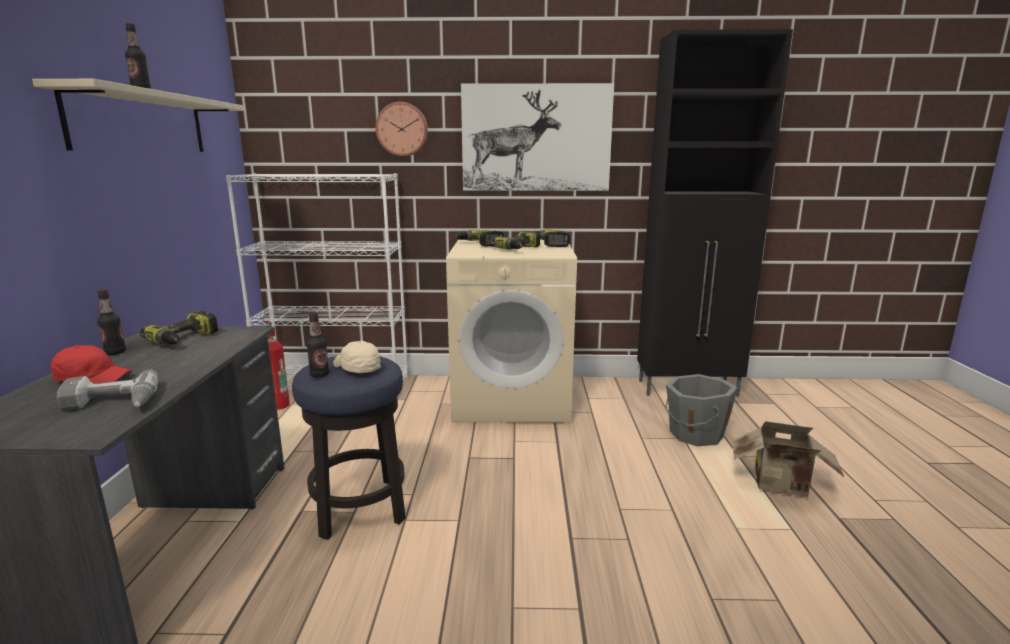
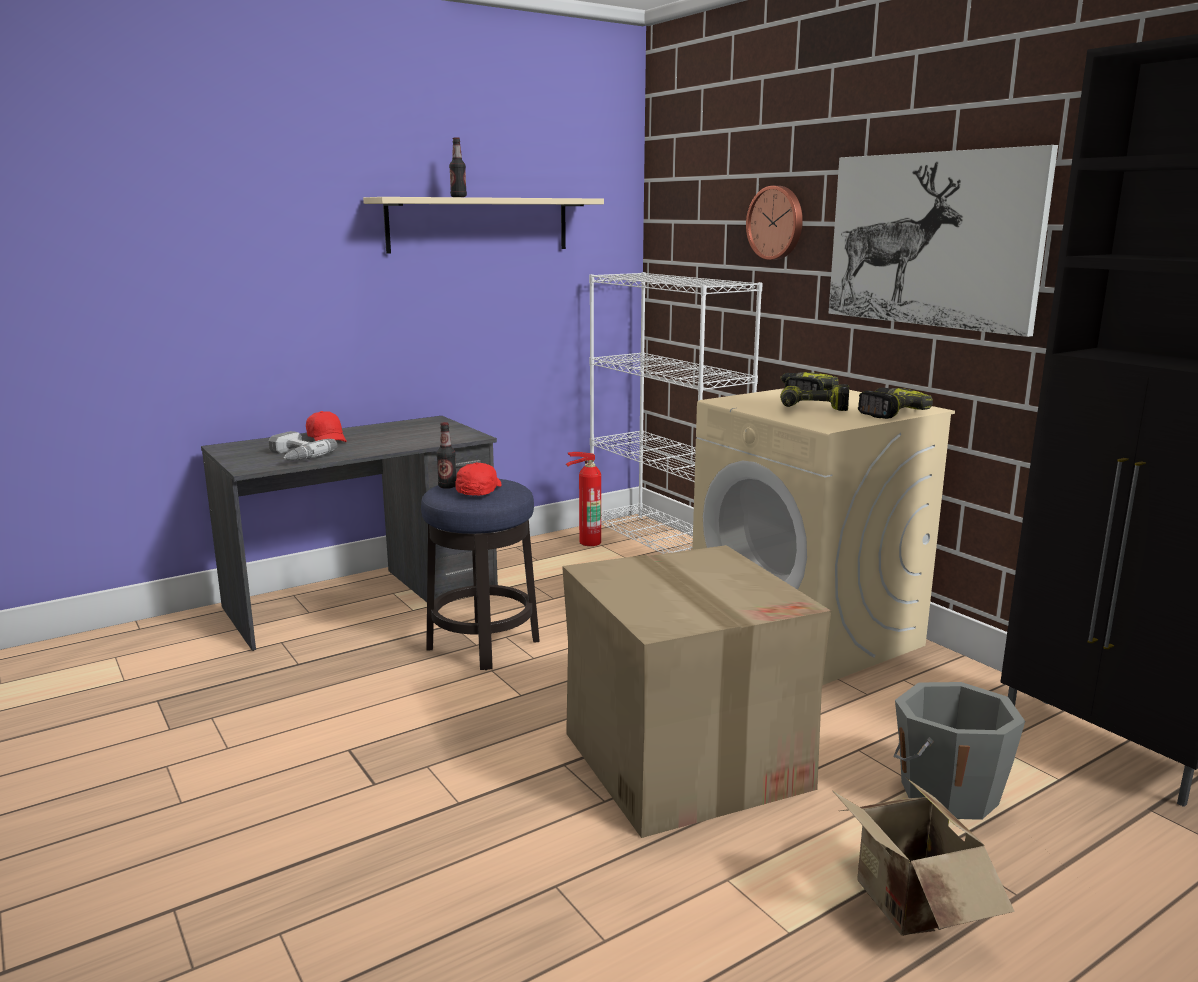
camera: 55 degrees right, 0 degrees up
bottle [97,290,126,355] -> none
power drill [140,311,218,344] -> none
beige cap [333,341,381,373] -> red cap [455,463,501,495]
none -> cardboard box [562,545,831,838]

